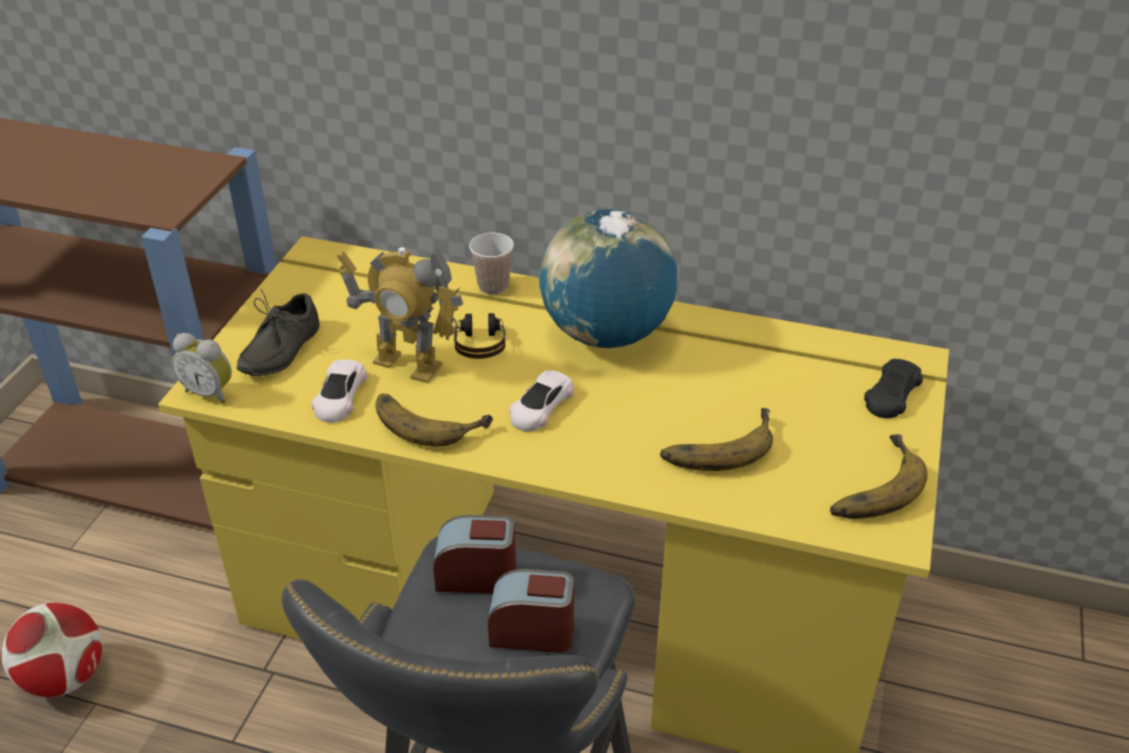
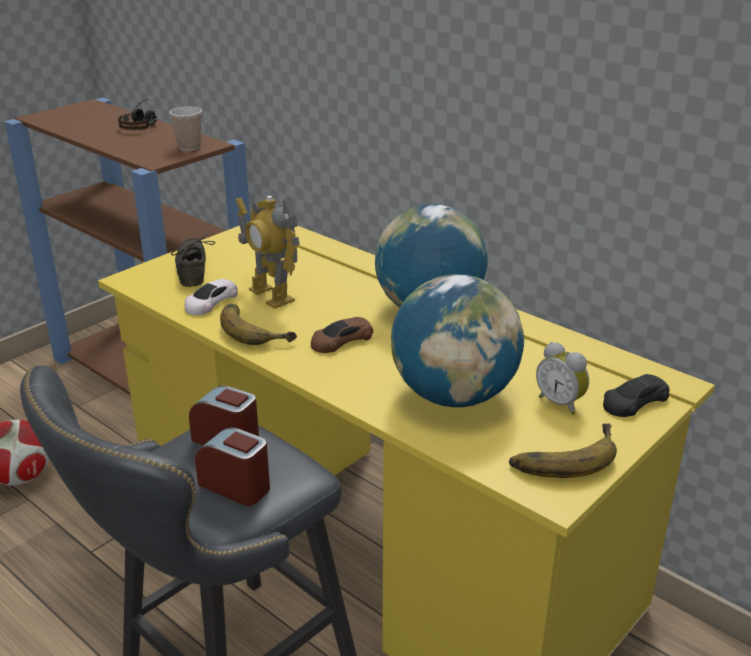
camera: 25 degrees right, 10 degrees down
alarm clock [172,333,232,404] -> alarm clock moved to [536,342,589,415]
grey shoe [237,289,320,376] -> grey shoe turned 120 degrees clockwise [171,234,215,287]
headphones [453,287,506,359] -> headphones moved to [118,99,157,130]
cup [469,233,514,295] -> cup moved to [169,107,202,151]
white toy car [509,370,574,431] -> brown toy car [311,317,373,353]
banana [660,408,773,471] -> globe [391,275,524,407]

